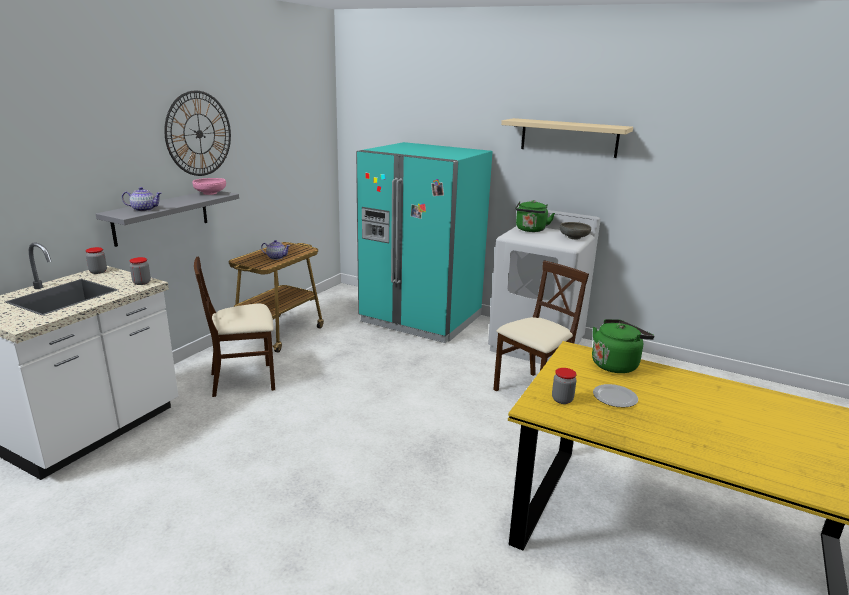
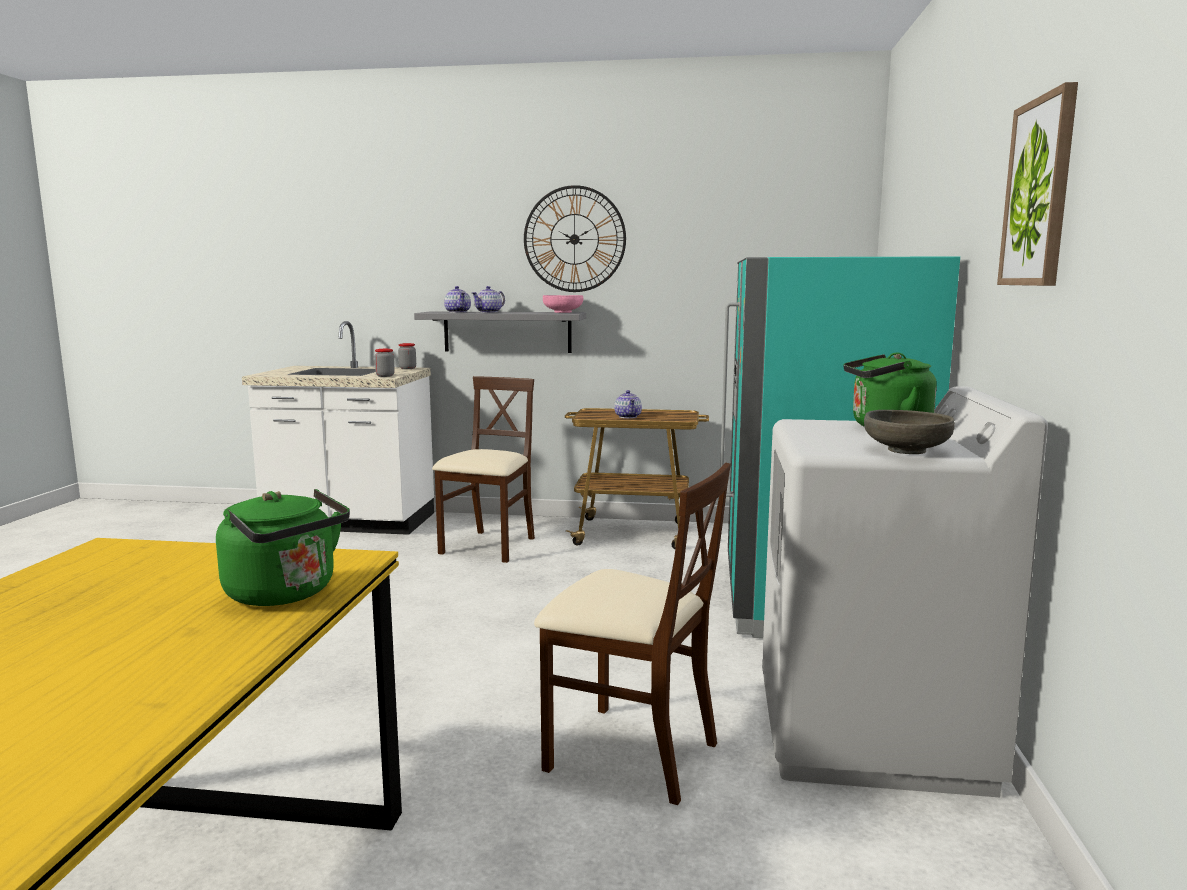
camera: 70 degrees right, 10 degrees down
beige chair [194,256,275,397] -> beige chair turned 60 degrees clockwise [432,376,535,563]
beige shelf [501,118,633,158] -> picture [997,82,1078,286]
jar [552,368,577,404] -> none
plate [593,384,638,408] -> none
none -> teapot [472,286,505,313]

